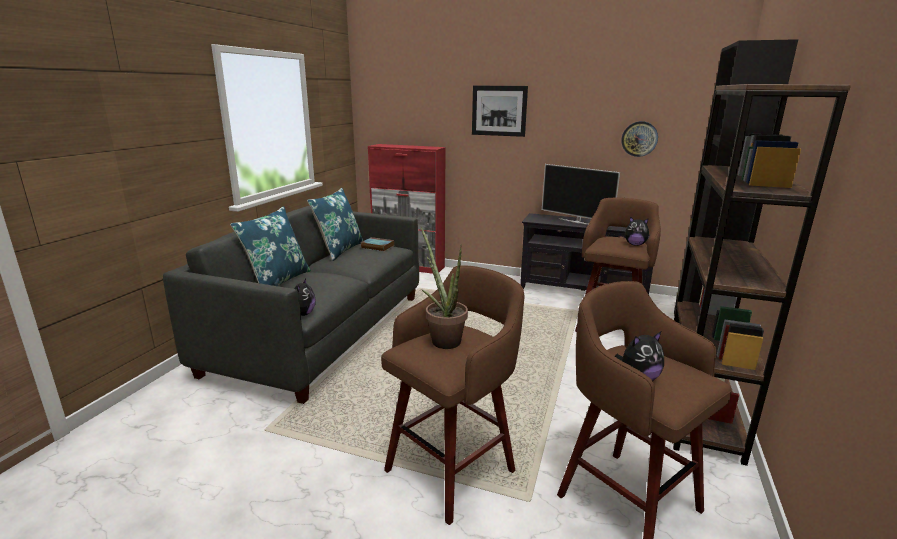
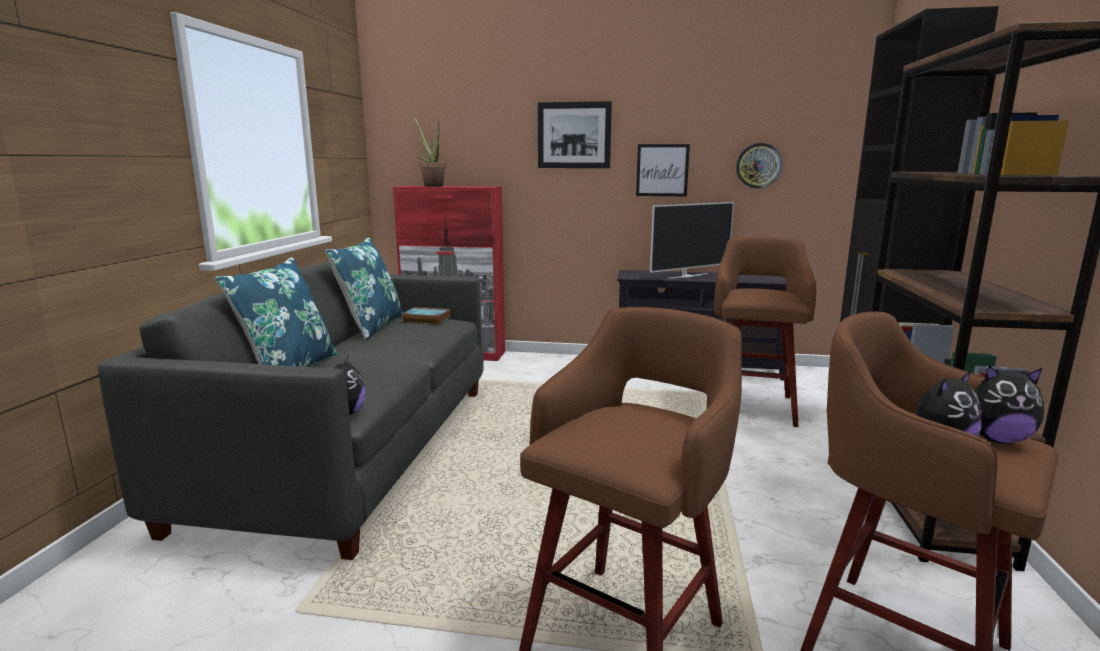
camera: 10 degrees left, 5 degrees down
potted plant [421,227,468,349] -> potted plant moved to [413,116,446,187]
television [542,164,620,225] -> television turned 60 degrees counterclockwise [650,202,734,279]
plush toy [625,217,650,246] -> plush toy moved to [974,365,1044,444]
none -> picture [636,144,690,196]

